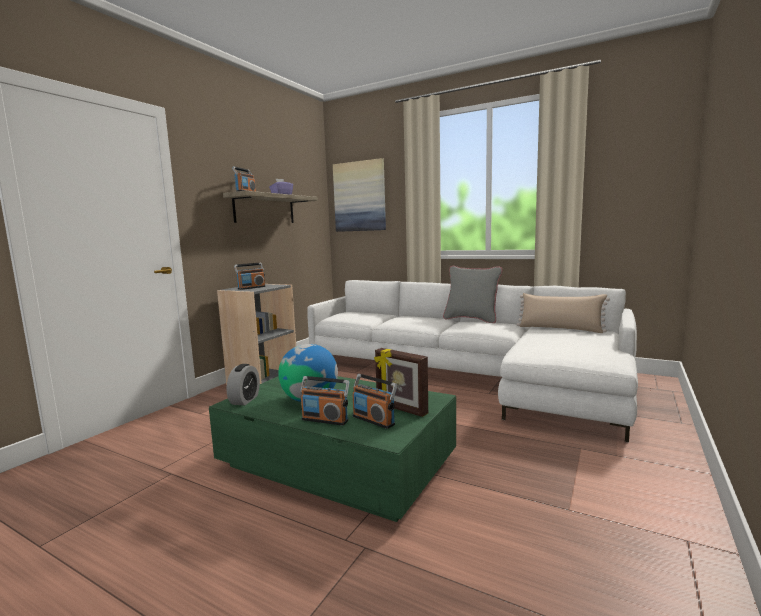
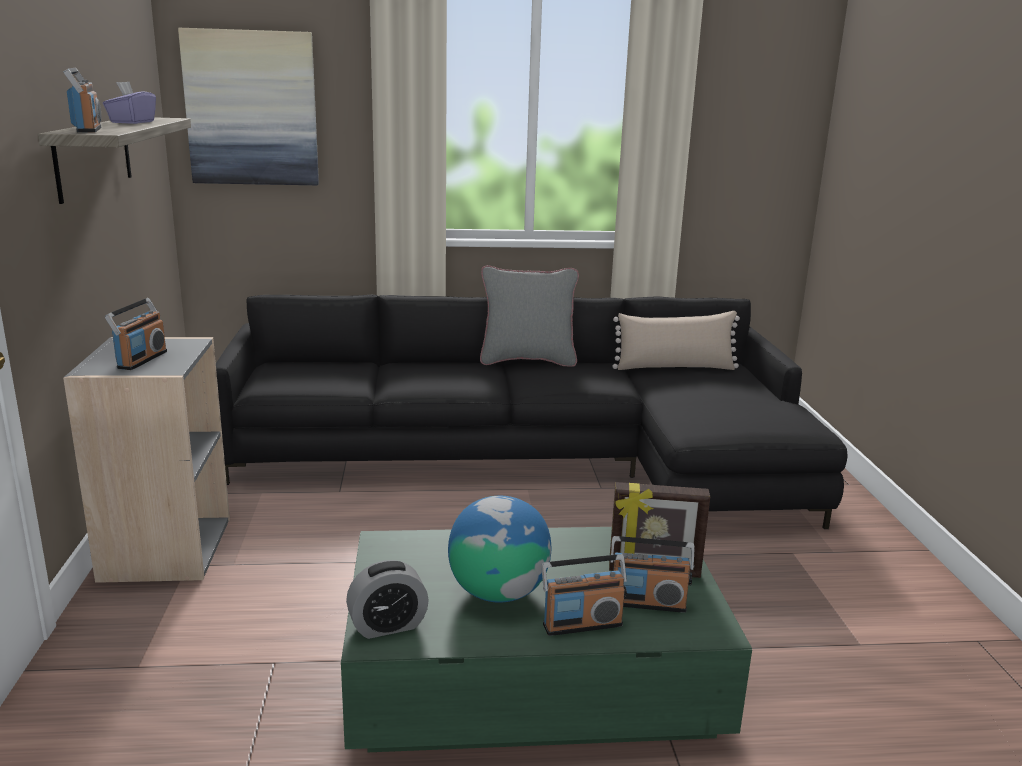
camera: 35 degrees left, 10 degrees up
alarm clock [227,364,260,405] -> alarm clock turned 90 degrees clockwise [346,560,429,639]
white sofa [308,280,638,443] -> black sofa [216,295,848,529]

